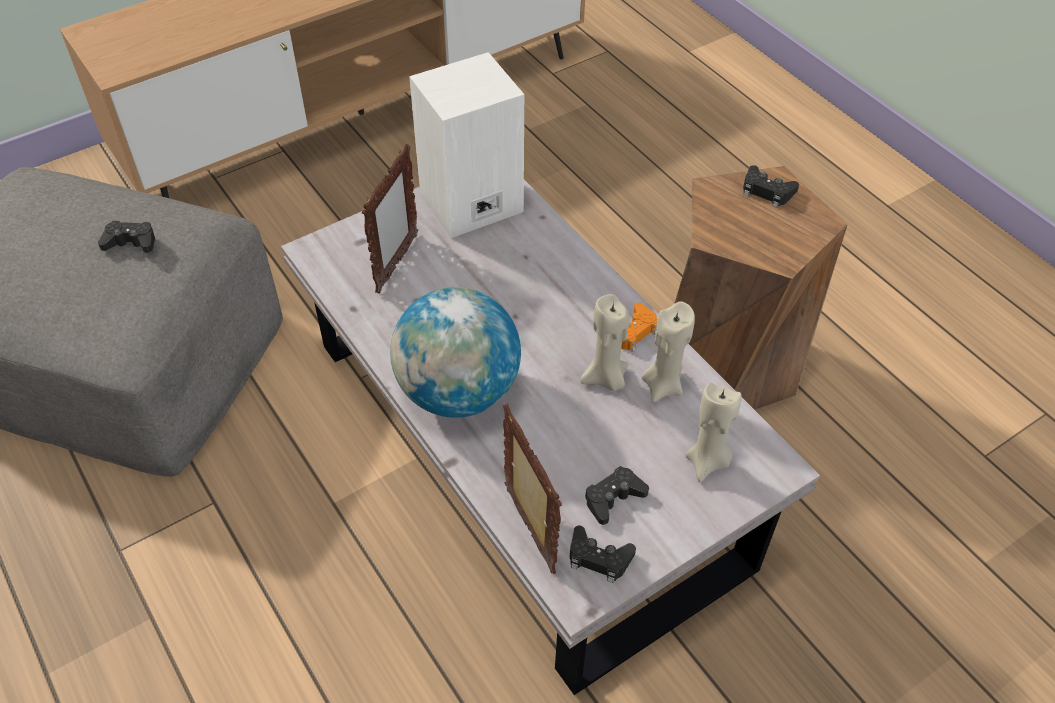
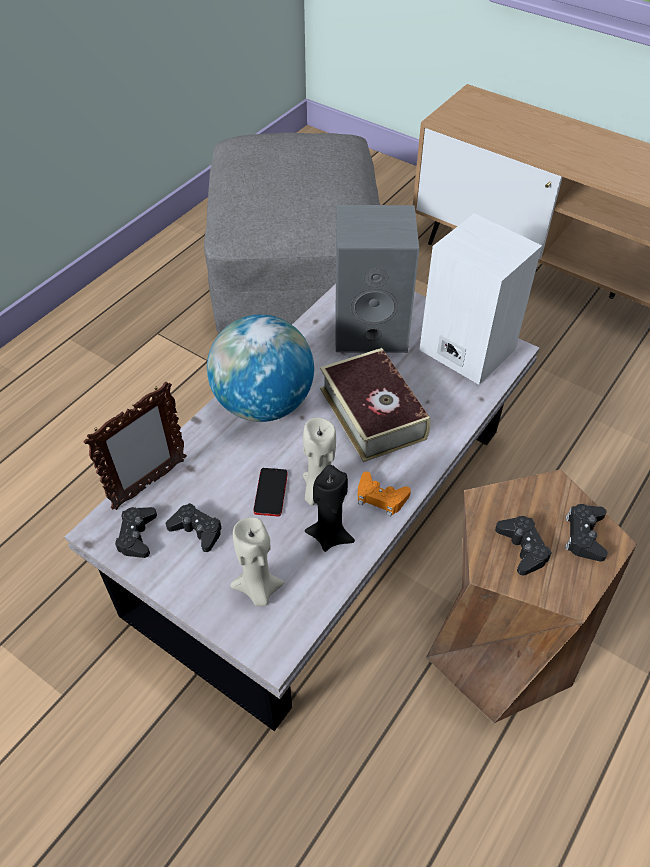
camera: 70 degrees right, 0 degrees up
black game controller [98,221,155,253] -> black game controller moved to [495,516,552,576]
picture frame [362,144,418,294] -> grey speaker [336,205,419,353]
beige candle [642,301,695,402] -> black candle [305,465,355,552]
none -> phone [254,468,288,517]
none -> book [320,348,431,462]

